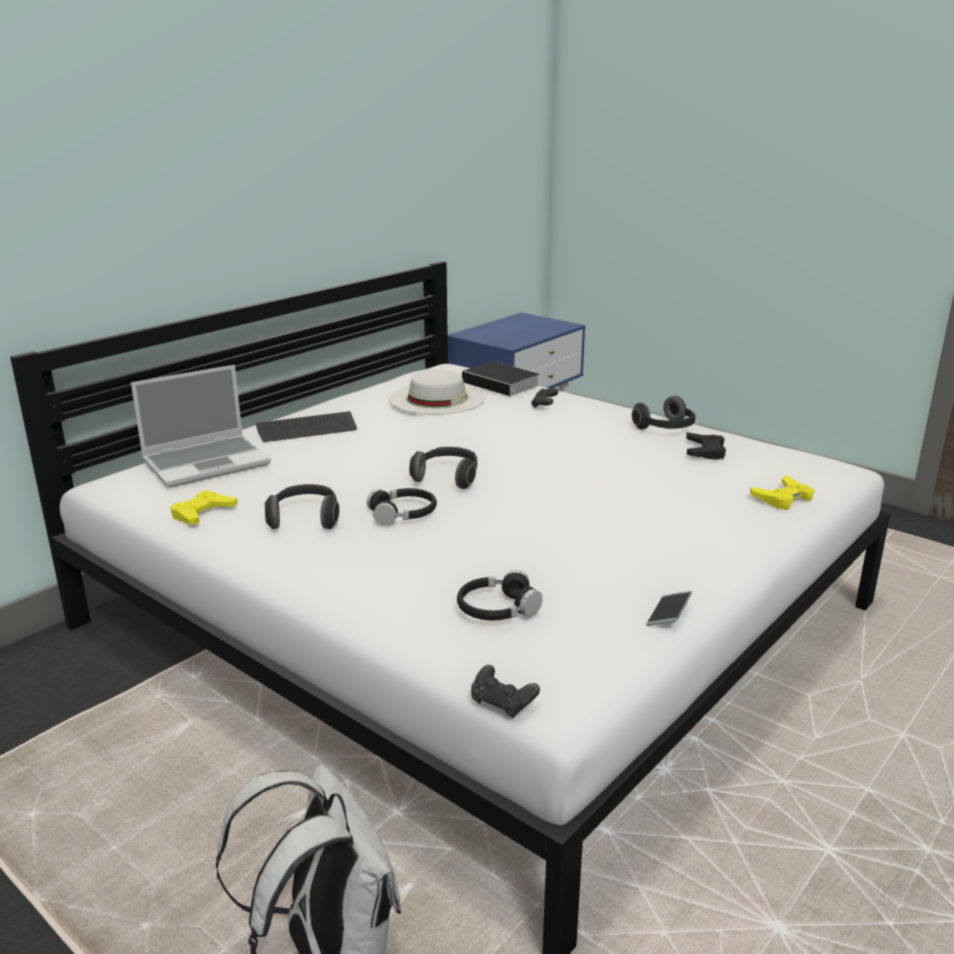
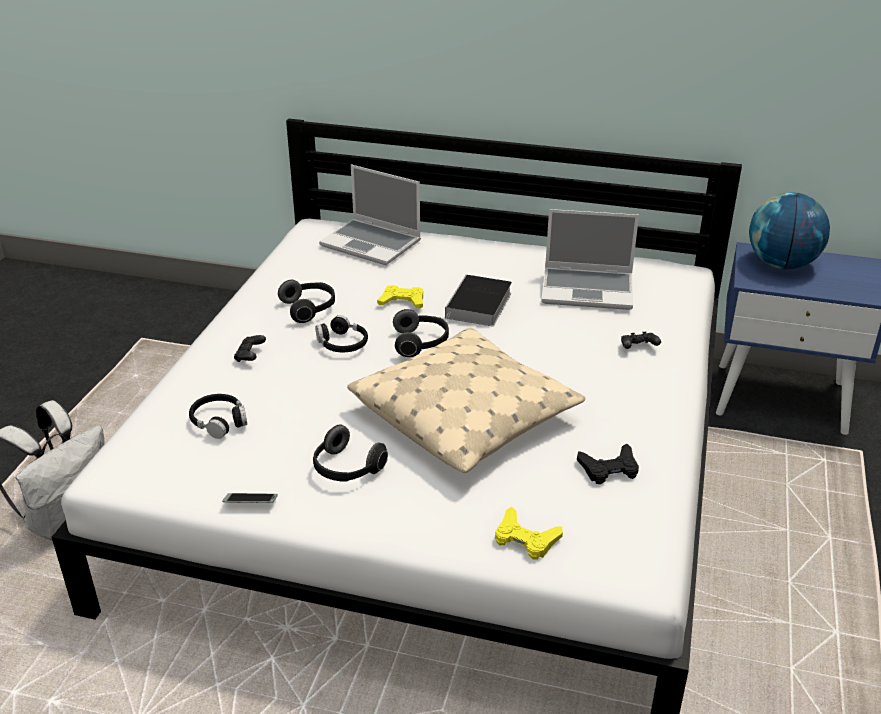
camera: 65 degrees right, 10 degrees up
yellow game controller [171,490,238,525] -> yellow game controller moved to [377,285,423,309]
keyboard [255,411,357,442] -> none
white hat [389,370,485,414] -> laptop [541,209,639,310]
book [462,361,540,398] -> book moved to [445,275,512,326]
black game controller [471,665,540,718] -> black game controller moved to [234,335,266,362]
headphones [632,396,695,430] -> headphones moved to [313,424,388,481]
none -> beige pillow [347,328,585,473]
none -> globe [749,192,830,269]

